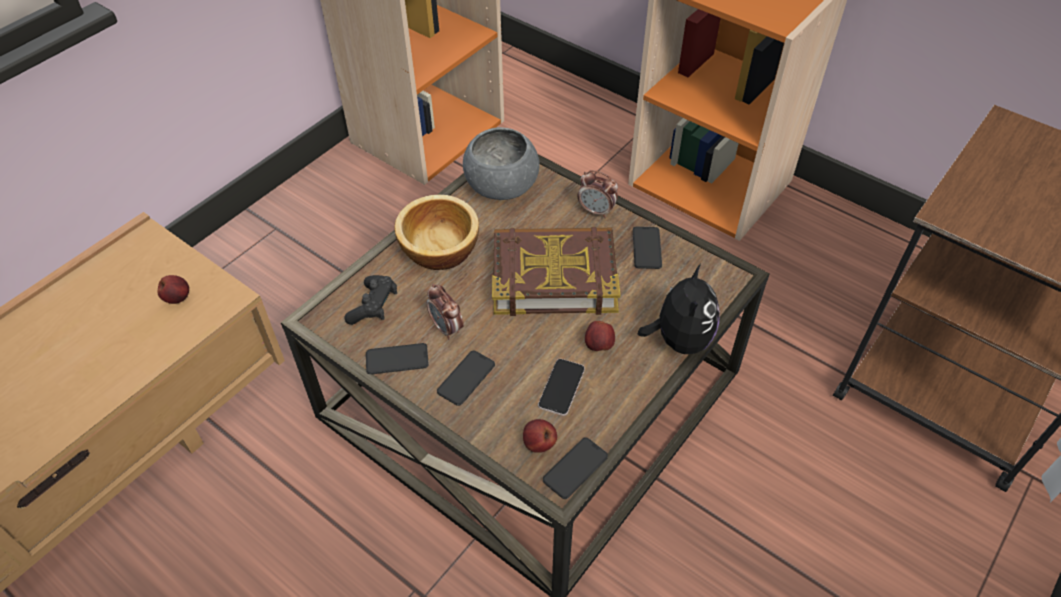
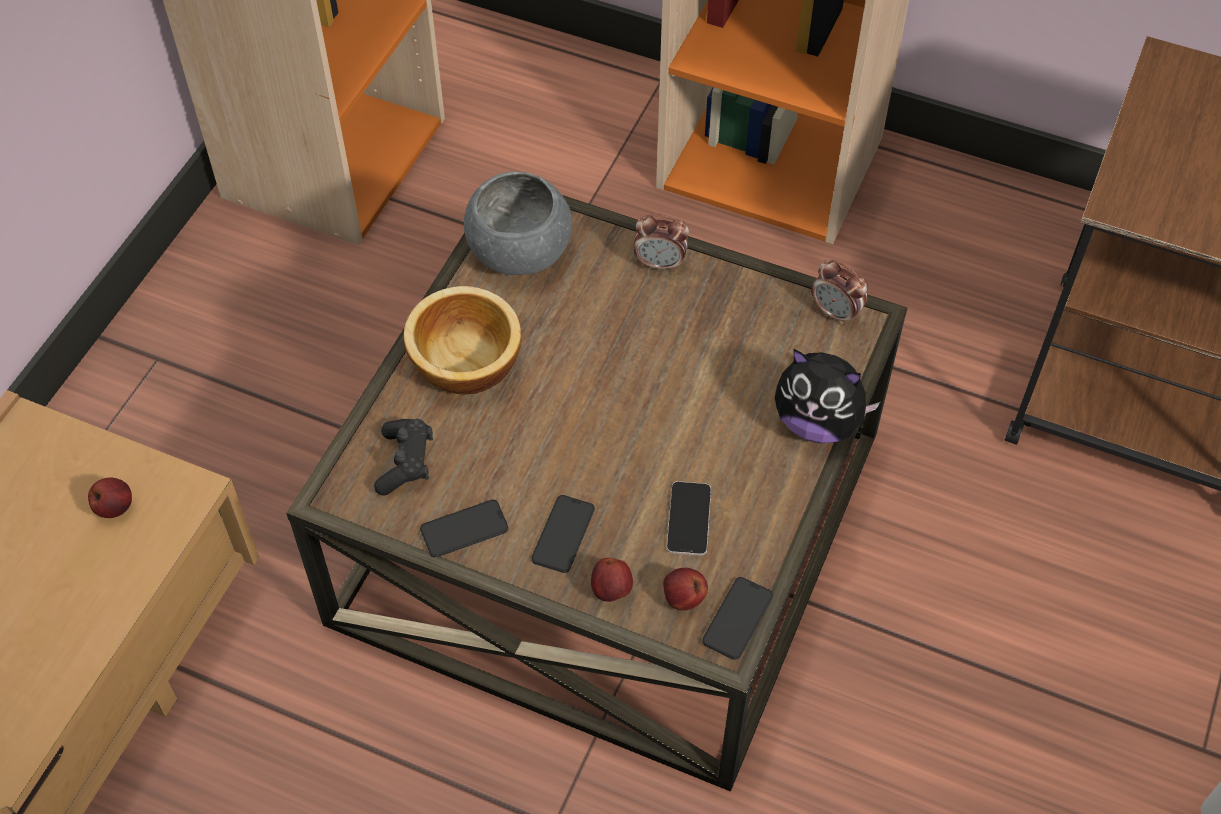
camera: 15 degrees left, 5 degrees up
alarm clock [426,284,464,339] -> alarm clock moved to [811,260,868,326]
book [492,227,620,316] -> none
apple [585,321,615,351] -> apple moved to [591,558,633,602]
phone [633,227,662,269] -> none
plush toy [638,263,720,354] -> plush toy turned 120 degrees clockwise [775,349,880,443]

